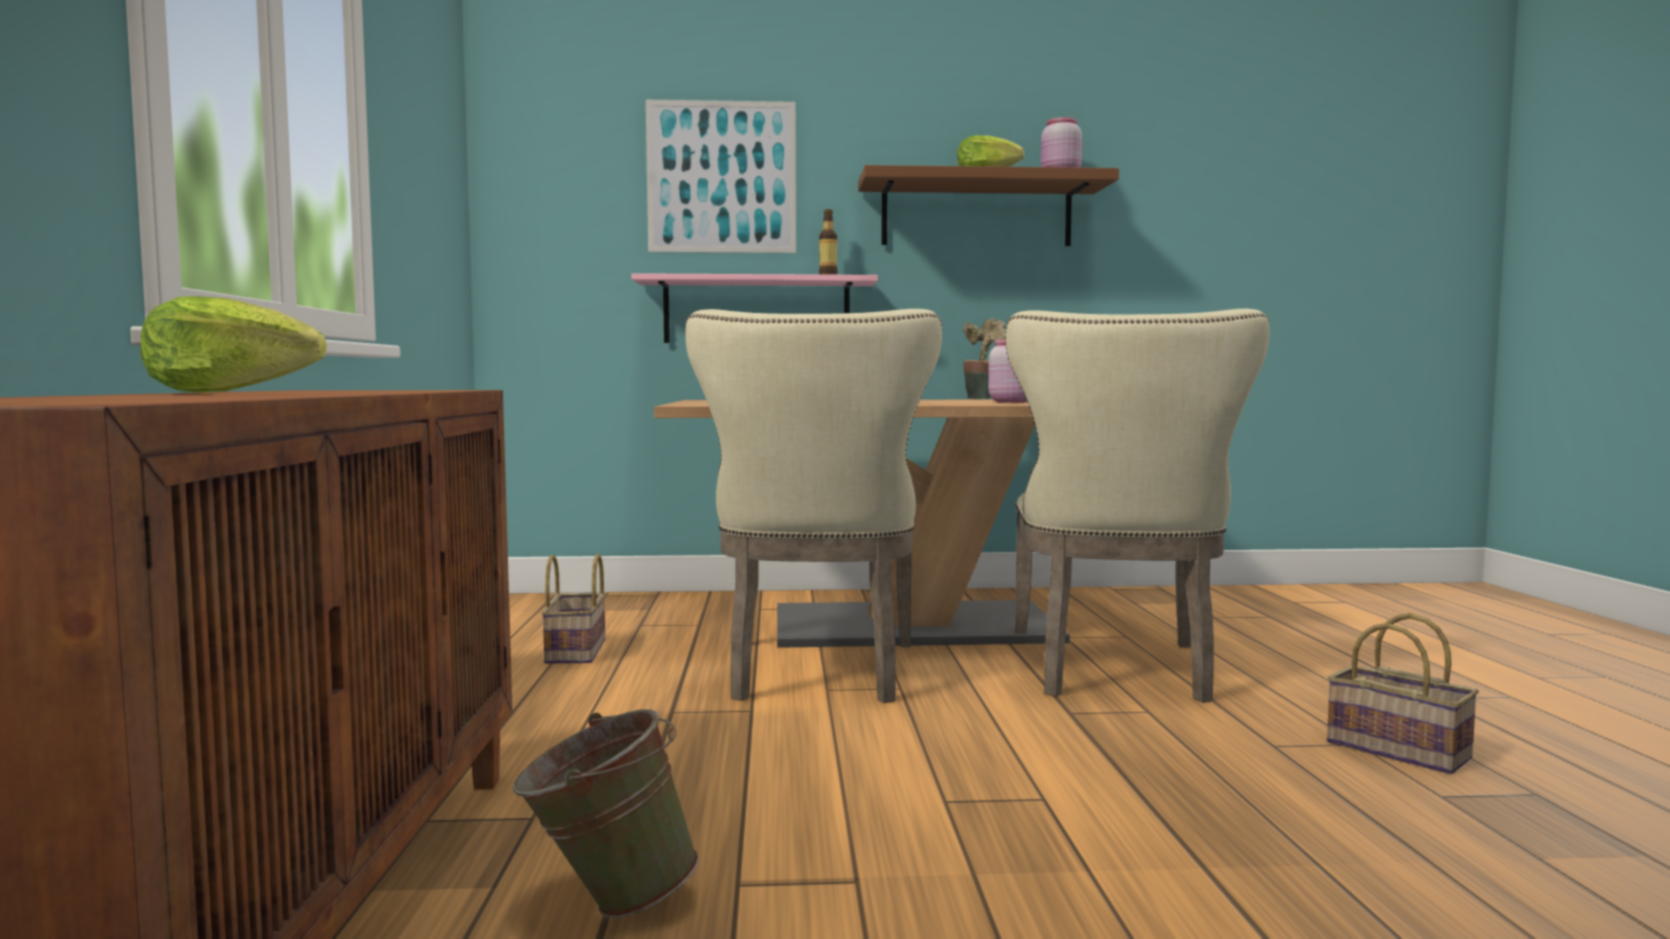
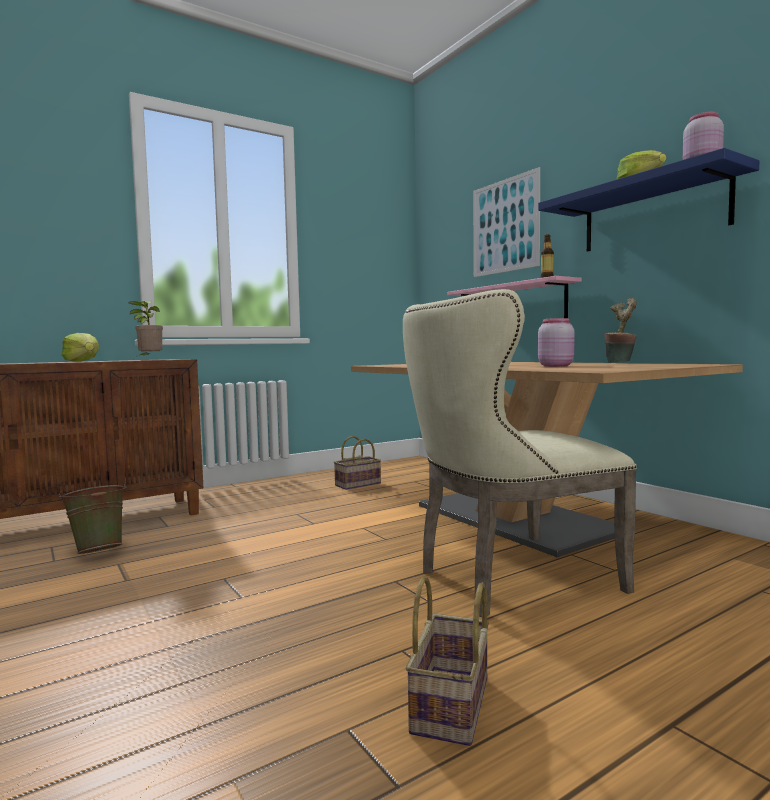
camera: 60 degrees right, 0 degrees up
beige chair [685,309,942,703] -> none
brown shelf [858,165,1119,246] -> blue shelf [538,148,759,252]
none -> potted plant [129,301,163,359]

